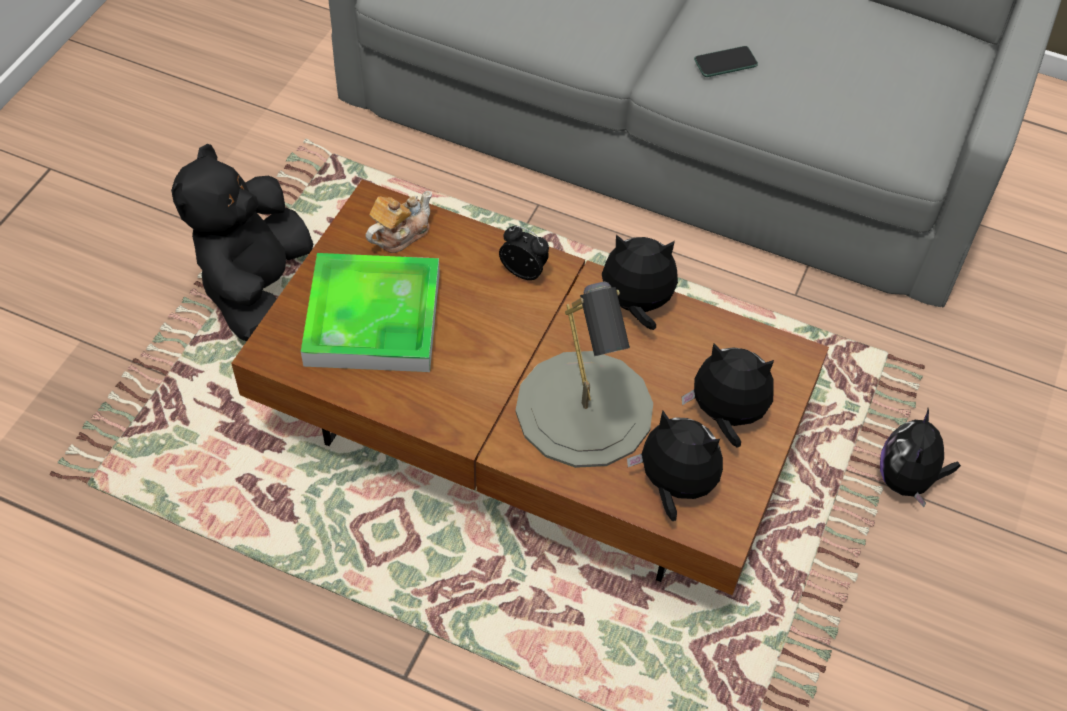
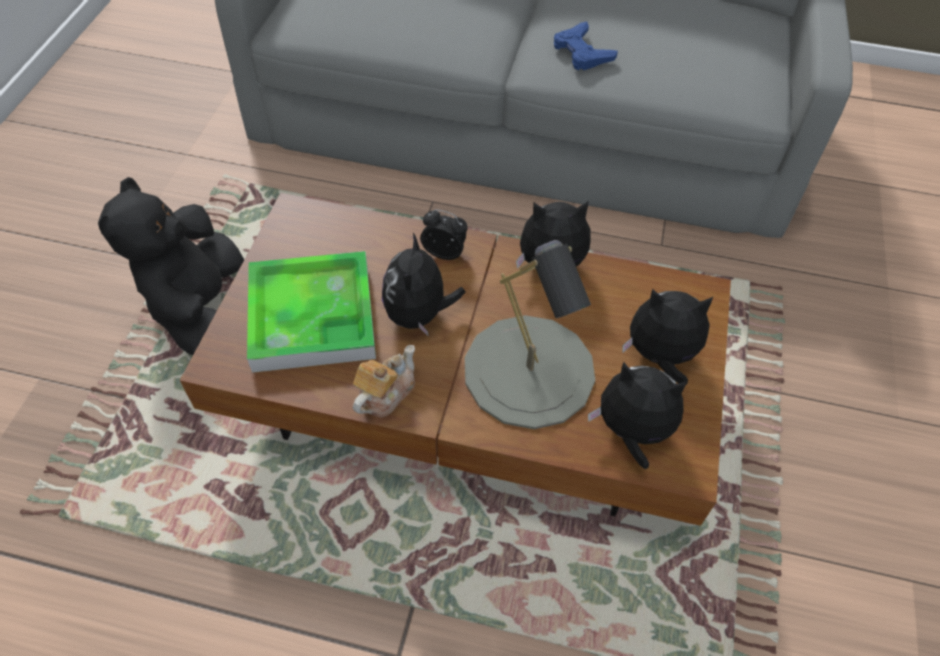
camera: 10 degrees left, 0 degrees up
teapot [366,191,432,253] -> teapot moved to [353,345,415,417]
phone [694,46,758,77] -> blue game controller [554,21,618,70]
plush toy [880,409,961,507] -> plush toy moved to [382,233,465,337]

